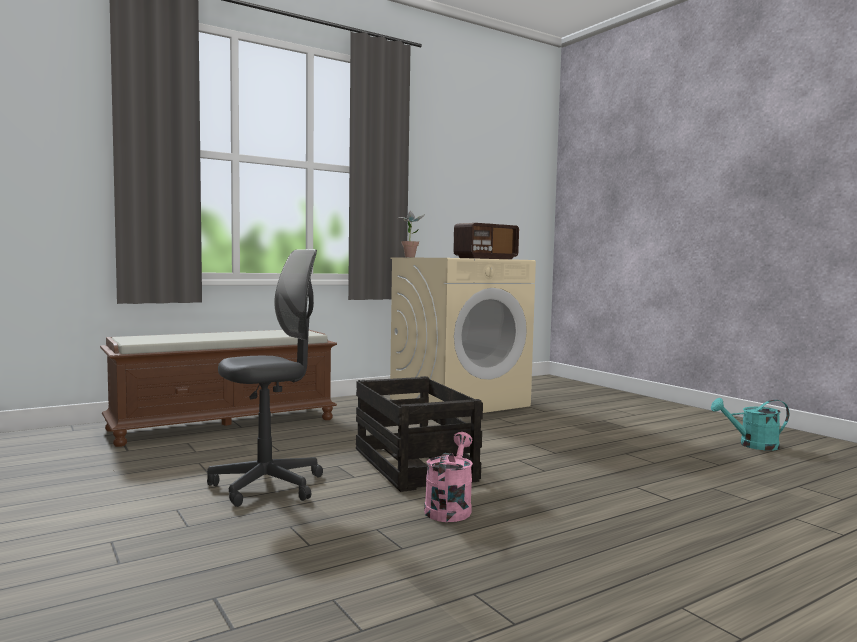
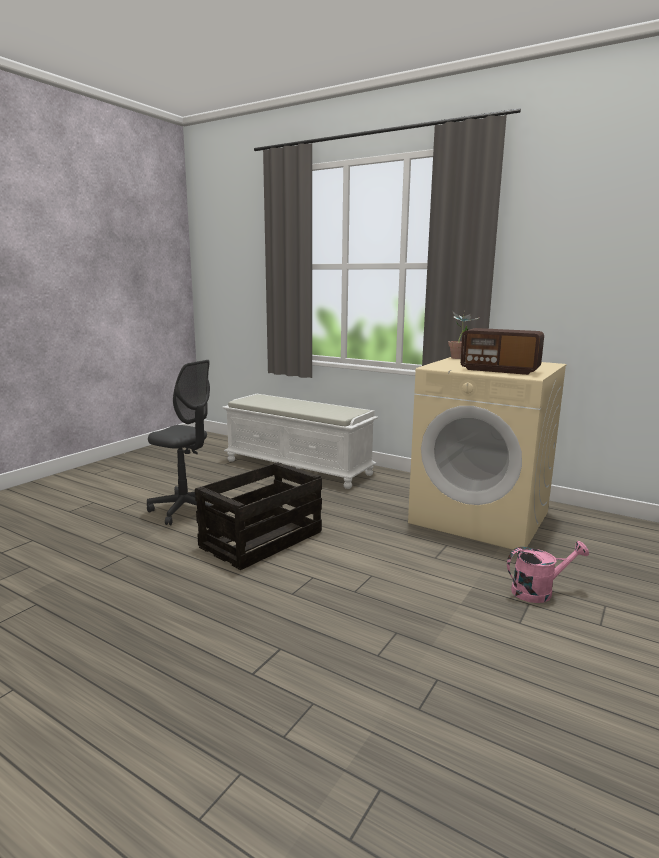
camera: 65 degrees right, 10 degrees up
brown bench [100,330,337,447] -> white bench [222,394,378,489]
pink watering can [424,432,473,522] -> pink watering can moved to [507,541,589,603]
turquoise watering can [711,398,789,451] -> none

